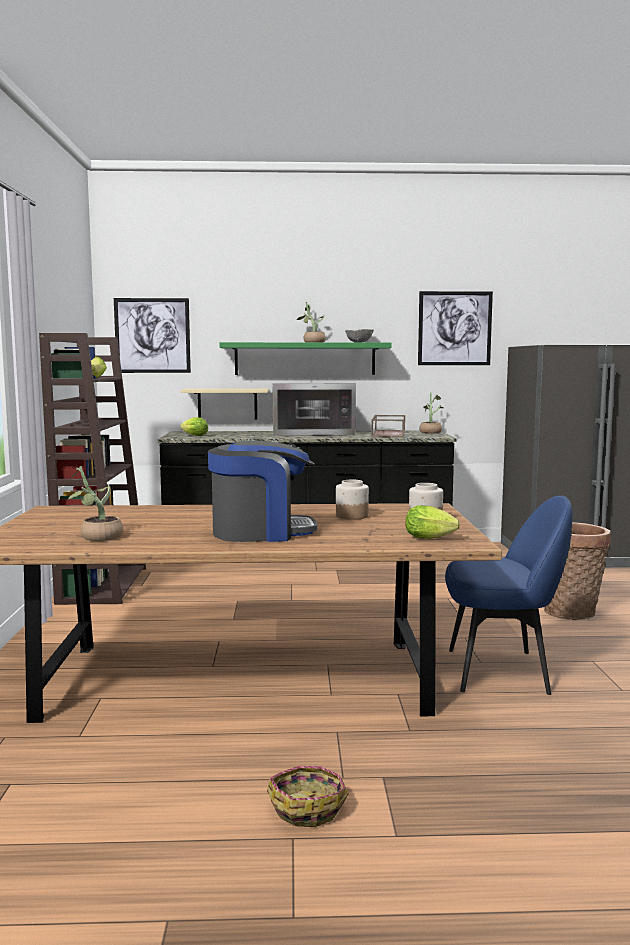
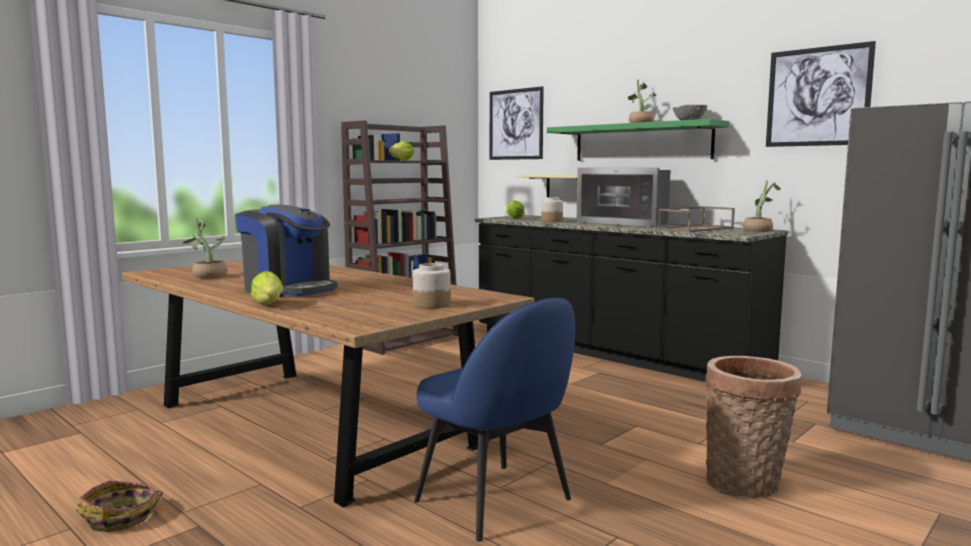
camera: 45 degrees right, 0 degrees up
jar [336,480,369,520] -> jar moved to [541,197,563,222]
lettuce [406,505,460,539] -> lettuce moved to [251,271,284,305]

